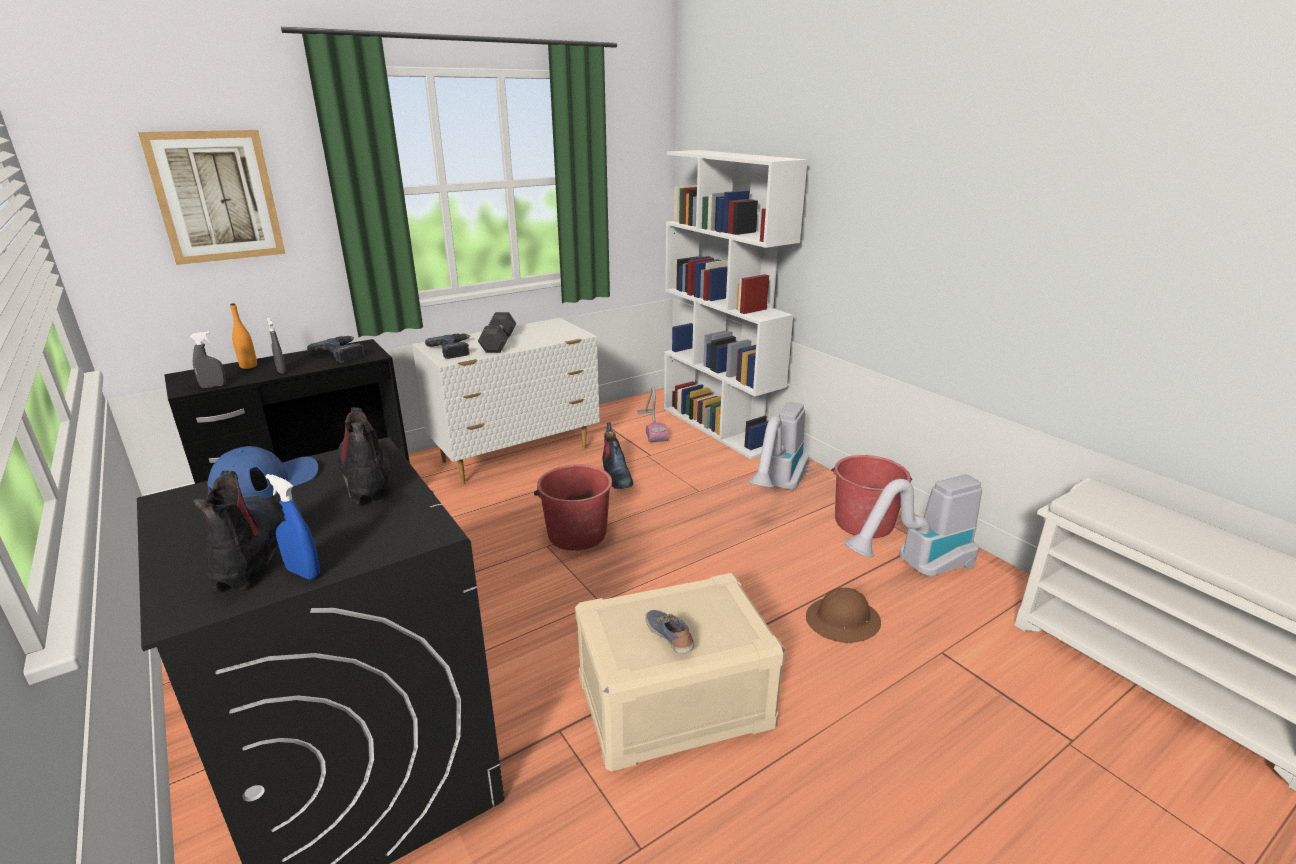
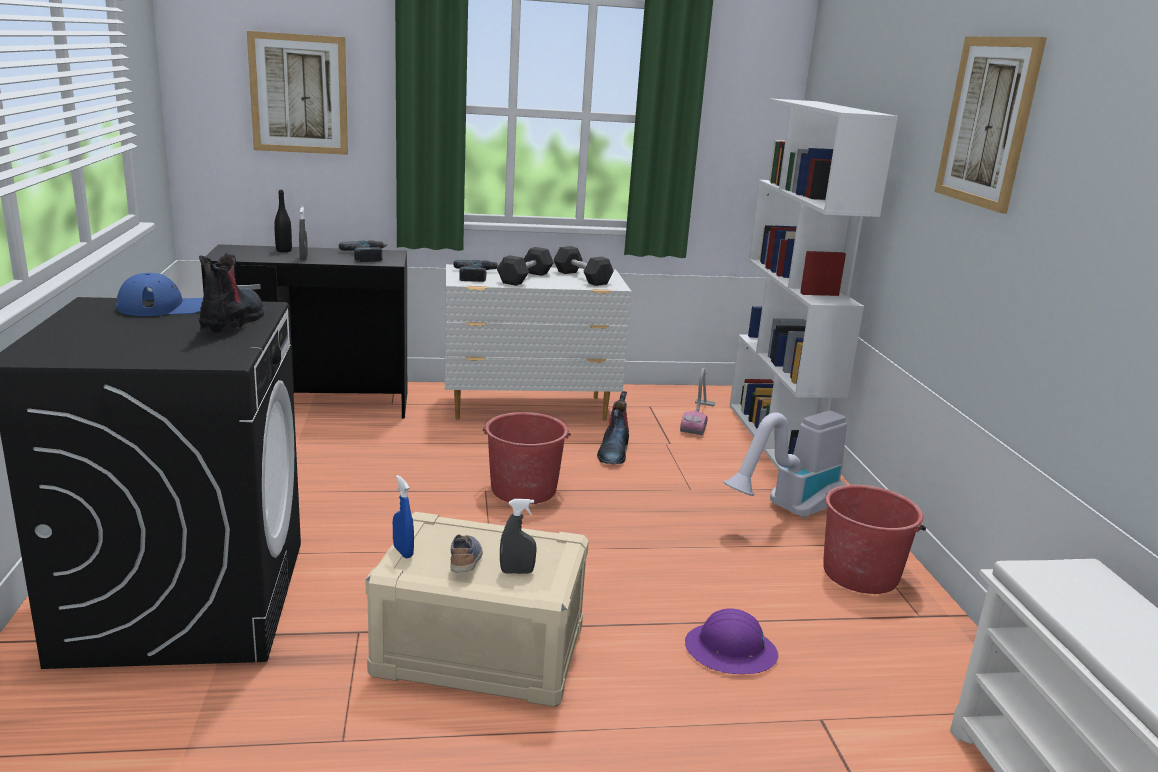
camera: 25 degrees right, 5 degrees down
grey spray bottle [190,331,226,388] -> grey spray bottle moved to [500,499,537,574]
boot [193,470,285,591] -> none
orange bottle [230,303,257,369] -> black bottle [274,189,292,252]
blue spray bottle [266,474,320,579] -> blue spray bottle moved to [393,475,414,558]
brown hard hat [806,588,881,643] -> purple hard hat [685,609,778,674]
vacuum cleaner [844,475,982,578] -> none
none -> black dumbbell [554,246,614,286]
none -> picture [935,37,1047,214]

